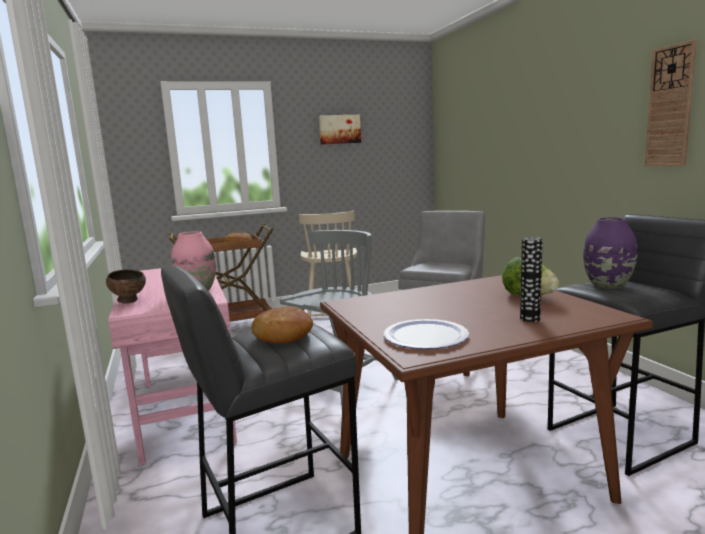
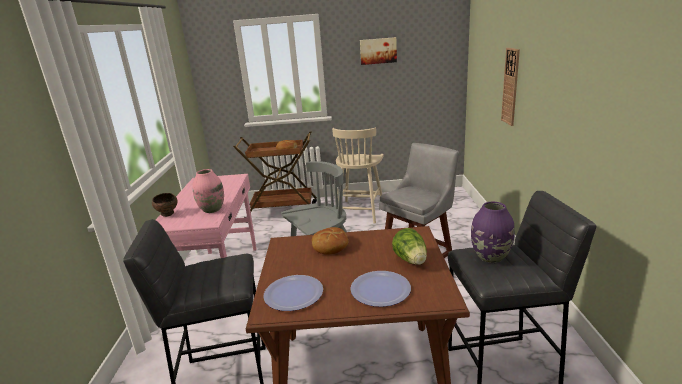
camera: 20 degrees right, 10 degrees up
bread [252,306,313,344] -> bread moved to [312,227,348,255]
vase [520,237,543,322] -> plate [350,271,411,307]
wall clock [644,40,697,166] -> wall clock moved to [501,48,520,126]

